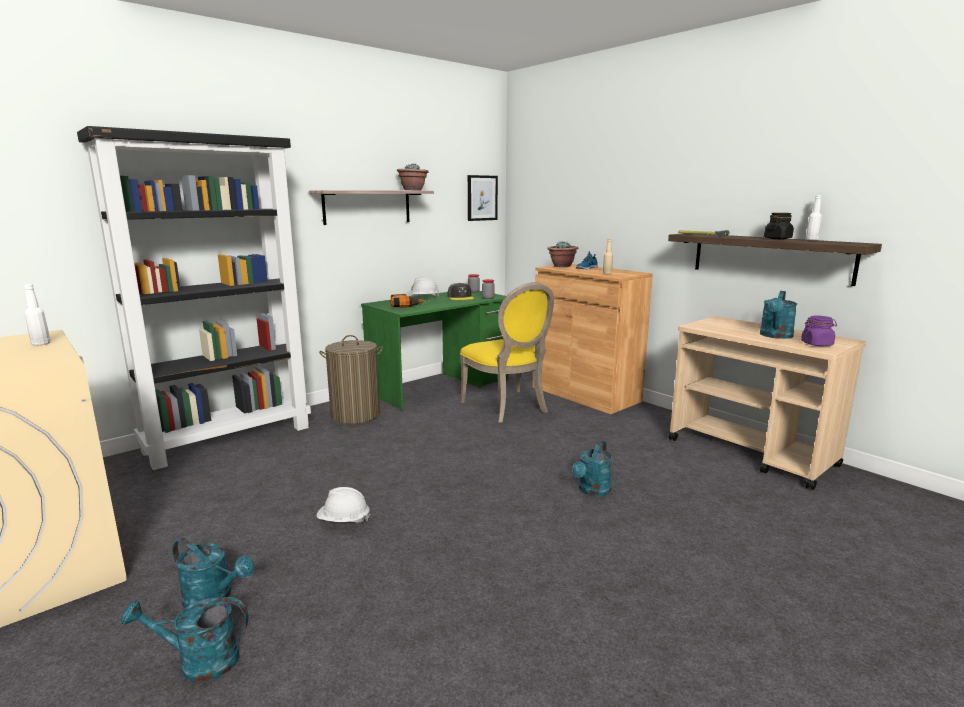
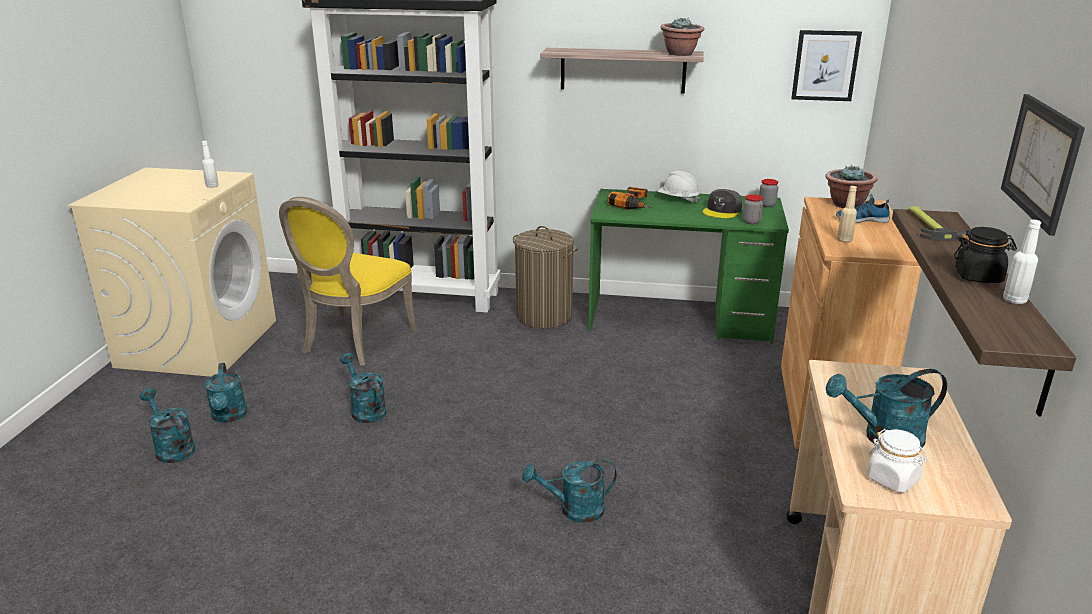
camera: 50 degrees right, 10 degrees up
white hard hat [316,487,371,523] -> turquoise watering can [340,353,387,423]
yellow chair [460,282,554,423] -> yellow chair moved to [279,196,417,366]
purple jar [801,316,837,346] -> white jar [867,429,928,493]
none -> picture [1001,94,1085,236]

